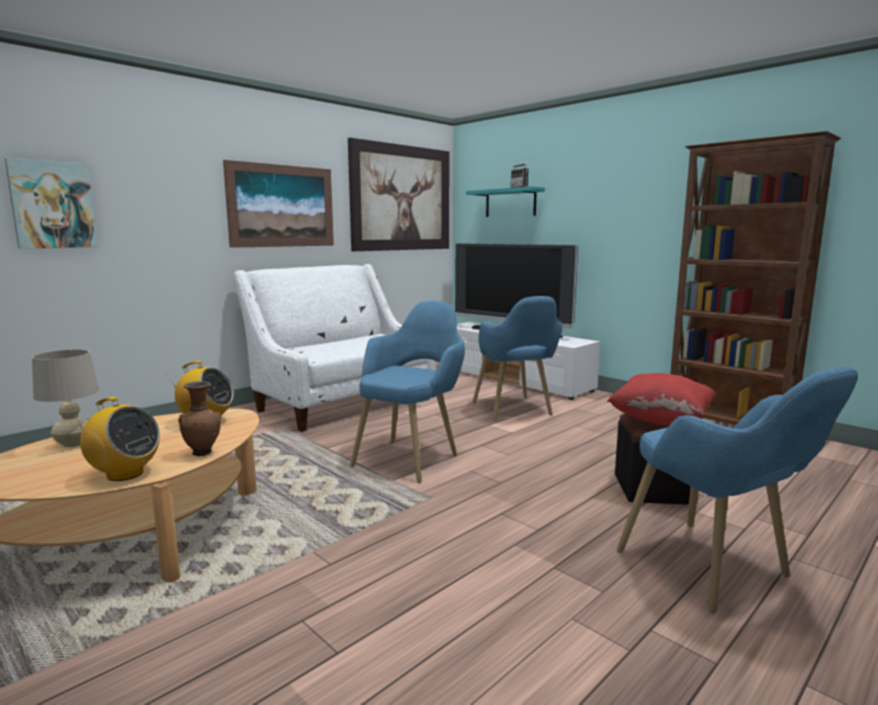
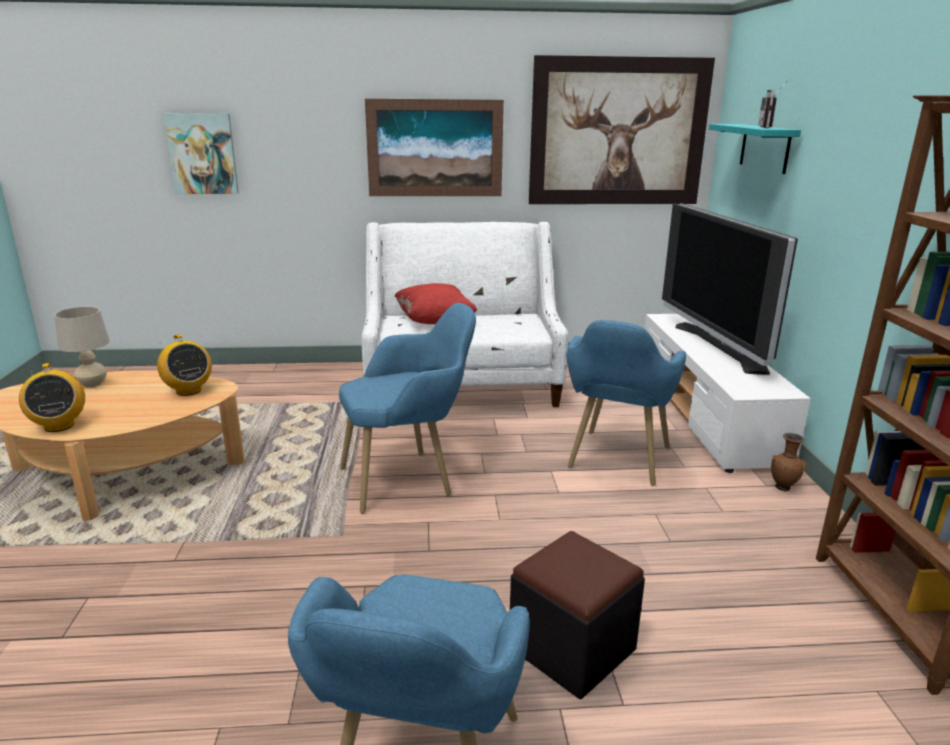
camera: 40 degrees right, 10 degrees up
brown vase [178,381,221,456] -> brown vase moved to [771,433,806,492]
red pillow [607,373,716,426] -> red pillow moved to [395,283,477,324]

